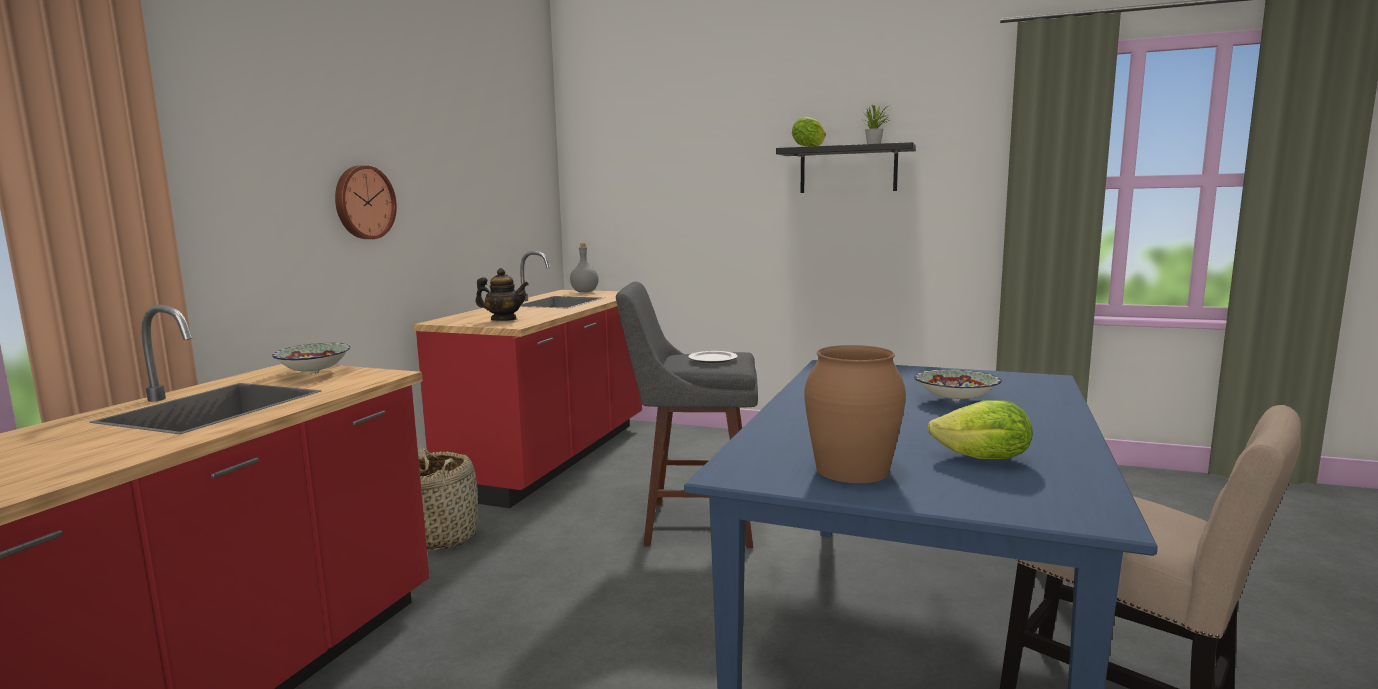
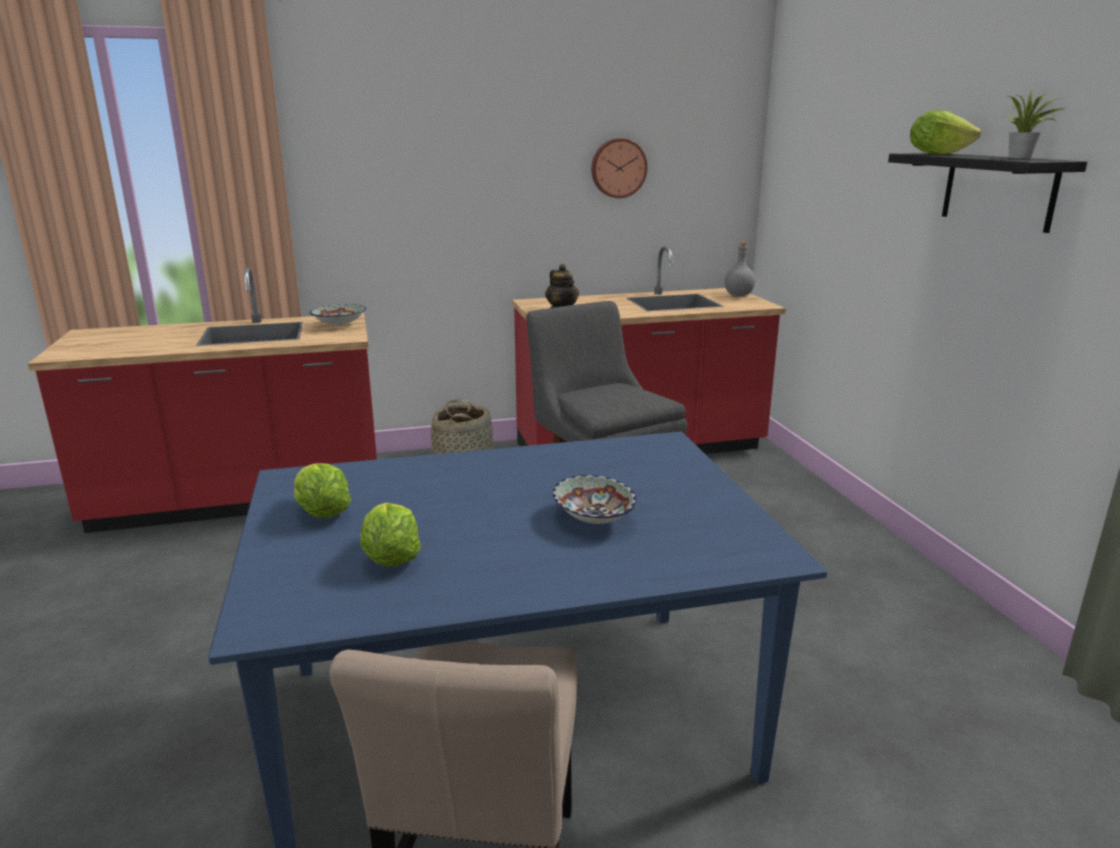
camera: 55 degrees right, 10 degrees up
wall clock [335,165,397,239] -> wall clock moved to [591,138,647,198]
plate [688,351,738,363] -> none
brown vase [804,345,906,483] -> lettuce [294,463,351,519]

